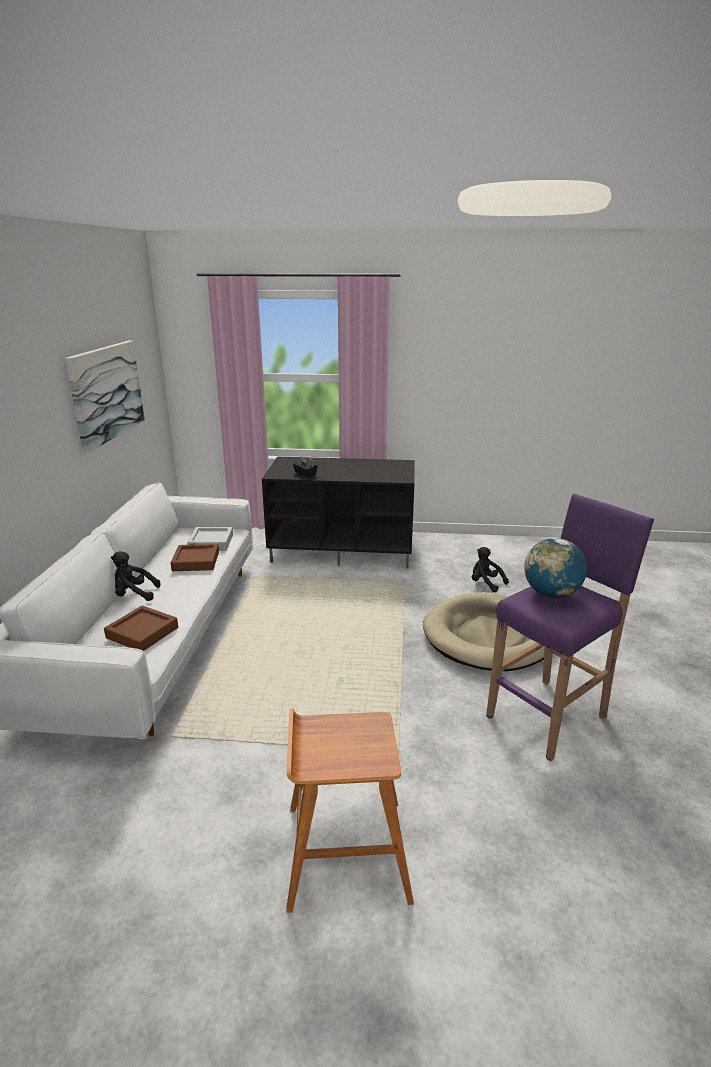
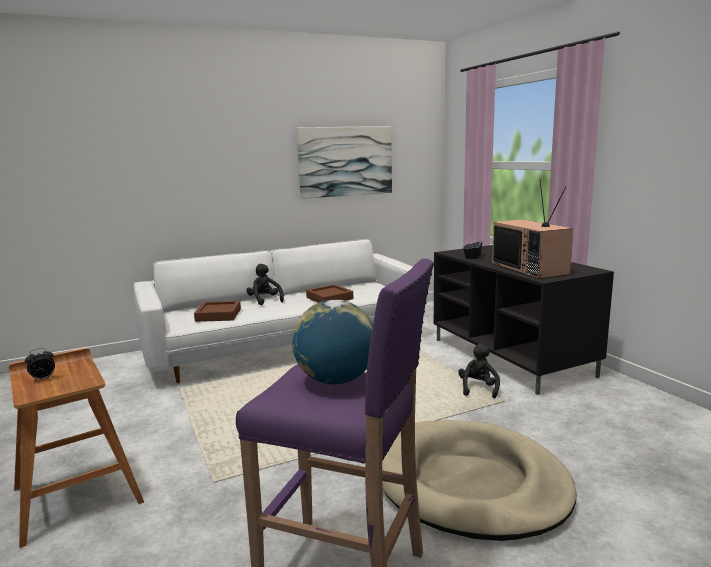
camera: 60 degrees right, 10 degrees down
grey tray [187,527,233,551] -> none
black plush toy [472,547,509,592] -> black plush toy moved to [458,344,500,398]
none -> alarm clock [25,348,55,382]
none -> television [492,179,573,279]

